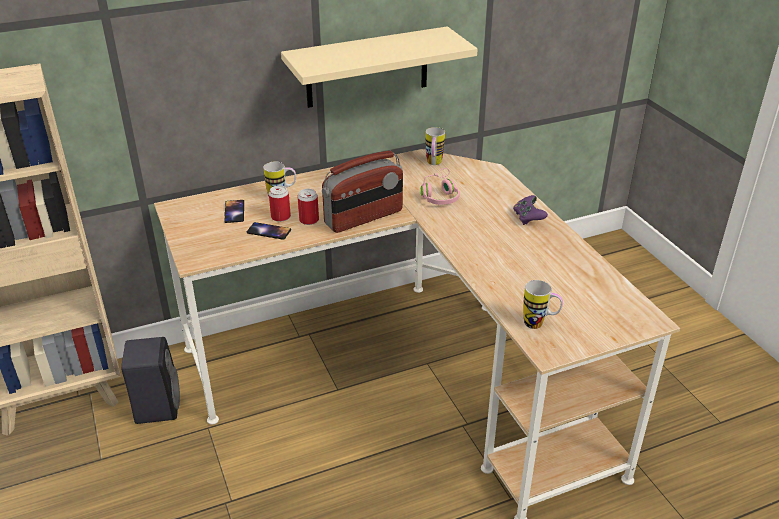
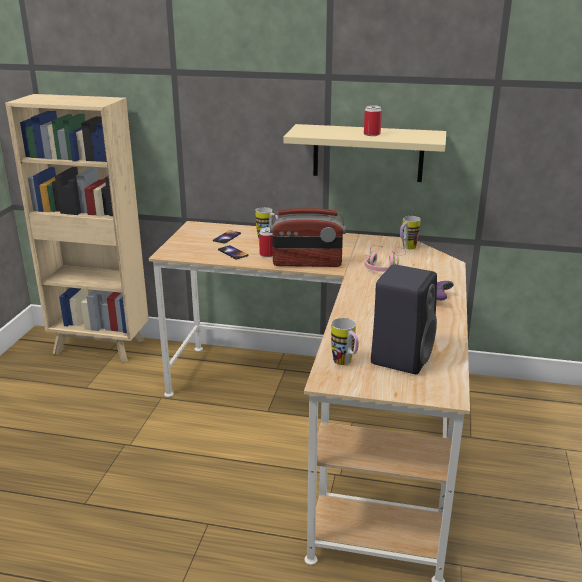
camera: 35 degrees right, 10 degrees down
black speaker [121,337,180,424] -> black speaker moved to [371,264,437,374]
can [269,185,291,222] -> can moved to [364,105,382,136]

